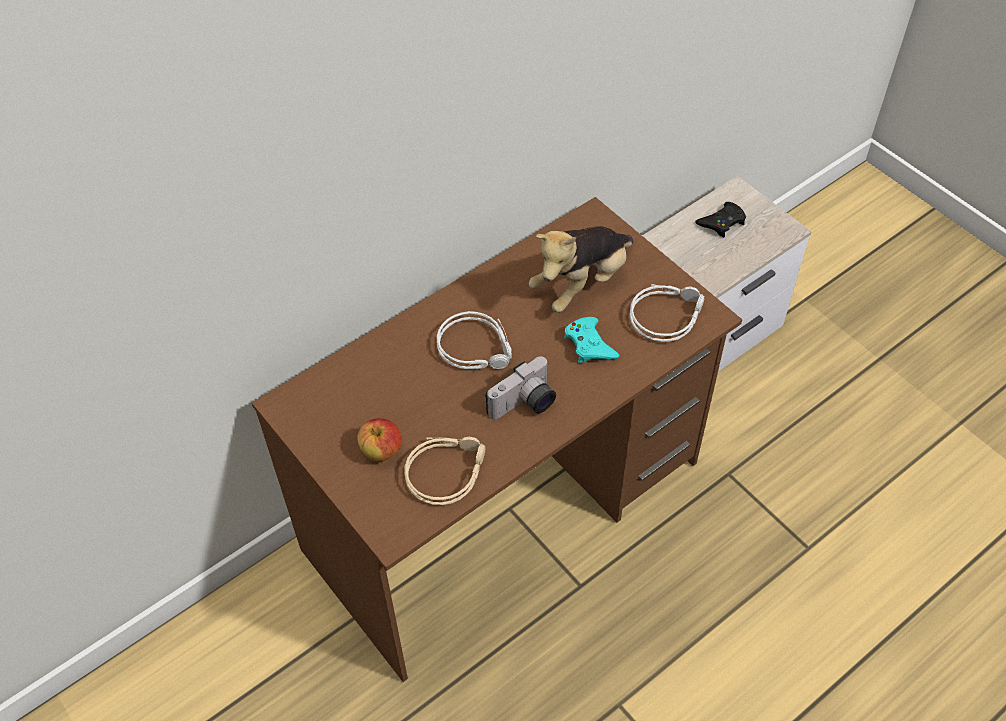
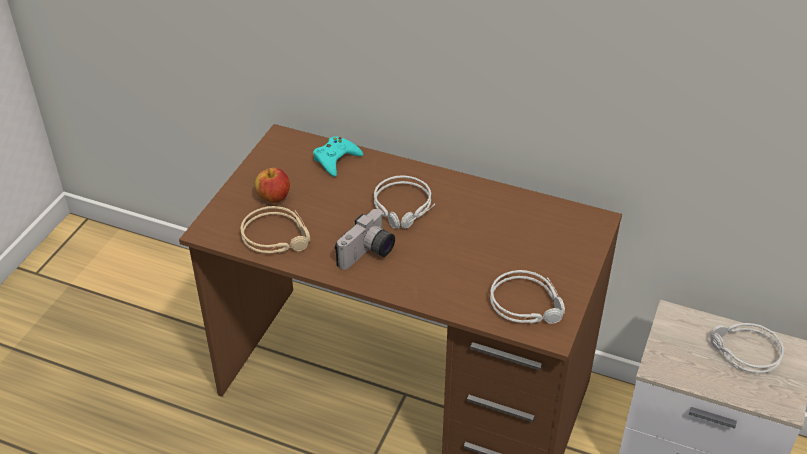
camera: 60 degrees right, 10 degrees down
camera [485,356,556,419] -> camera turned 75 degrees counterclockwise [335,209,395,270]
plush toy [529,226,633,313] -> none
turquoise game controller [564,317,619,363] -> turquoise game controller moved to [313,136,363,177]
black game controller [695,202,746,238] -> grey headphones [710,323,784,373]

